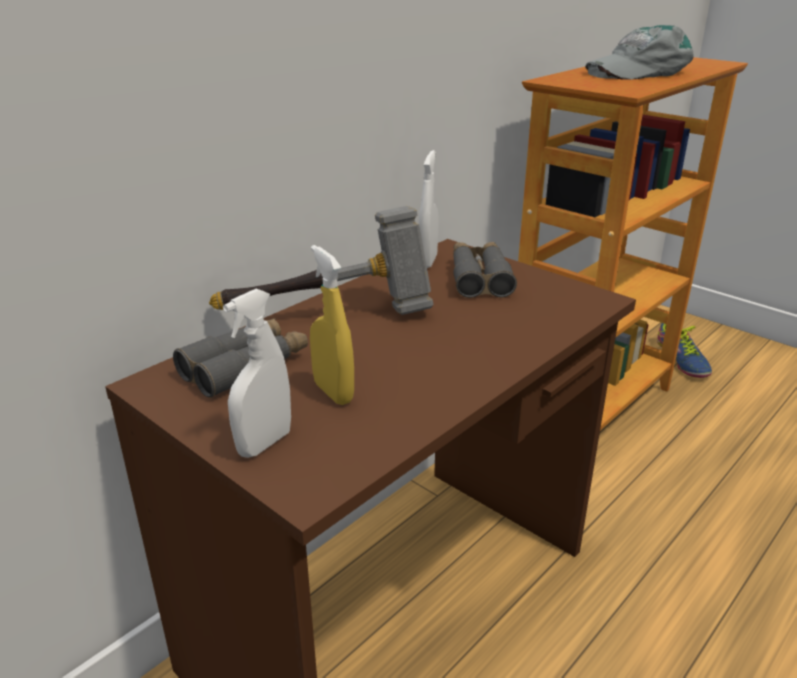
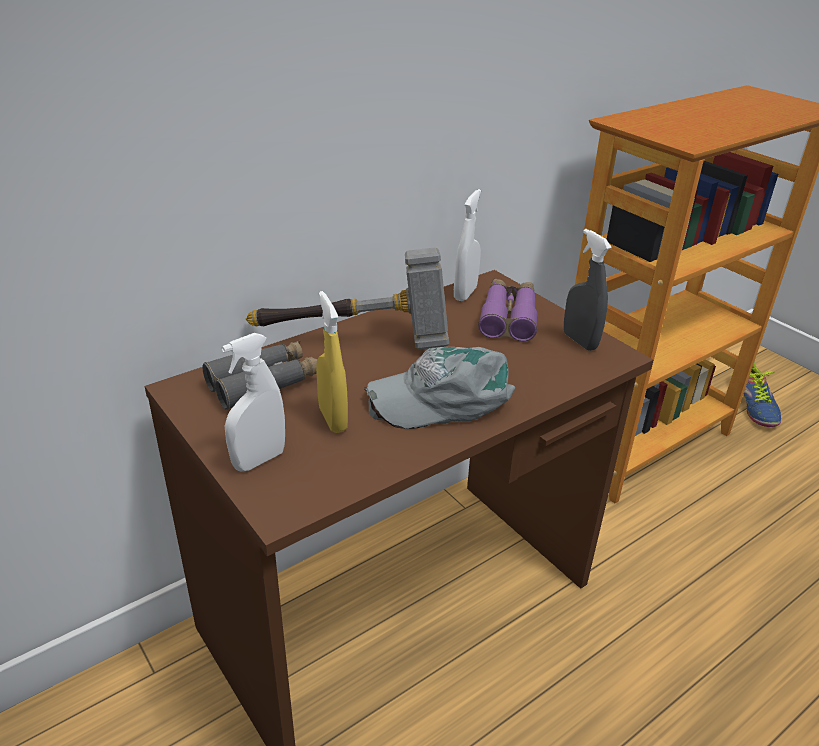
camera: 10 degrees right, 5 degrees up
grey binoculars [453,242,517,298] -> purple binoculars [478,279,538,342]
grey cap [585,25,693,80] -> grey cap moved to [364,347,515,429]
none -> grey spray bottle [564,229,612,351]

